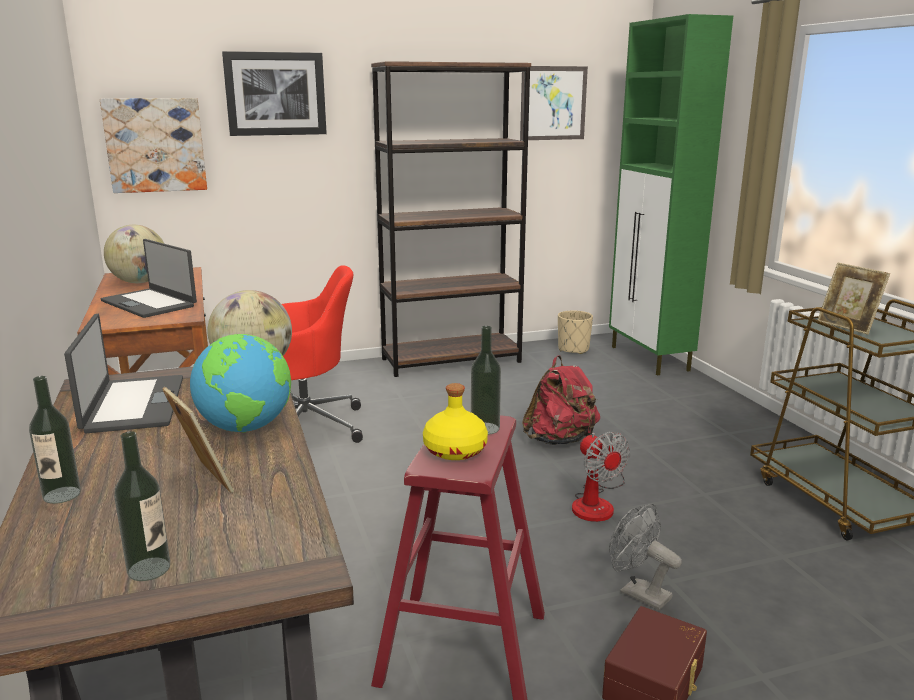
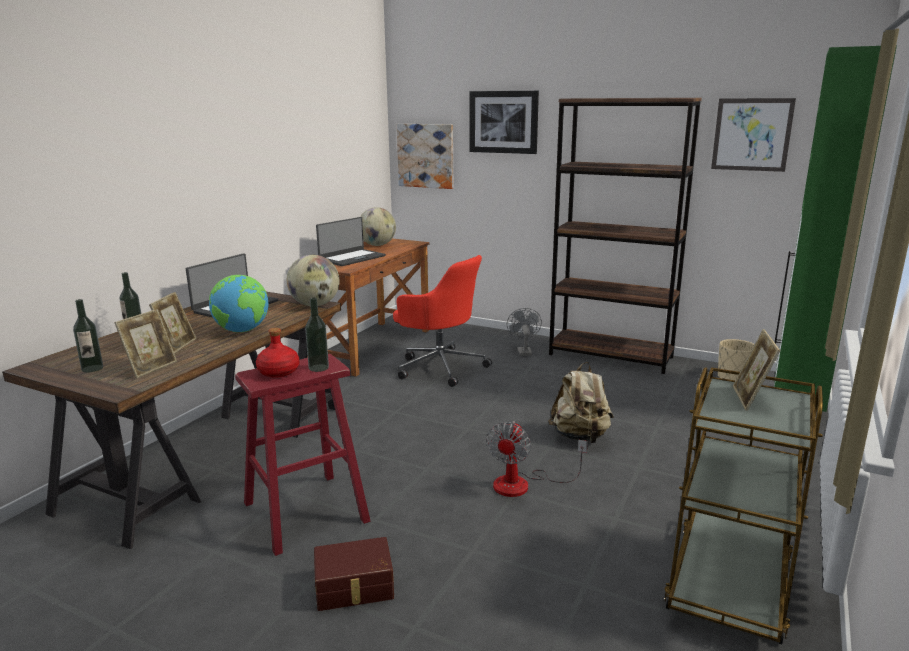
camera: 45 degrees right, 0 degrees up
laptop [100,239,197,318] -> laptop turned 135 degrees counterclockwise [316,217,386,266]
yellow bottle [423,383,488,460] -> red bottle [256,328,299,378]
red backpack [522,355,600,445] -> beige backpack [548,362,614,443]
grey fan [609,503,682,610] -> grey fan moved to [507,308,542,356]
none -> picture frame [115,309,177,378]

